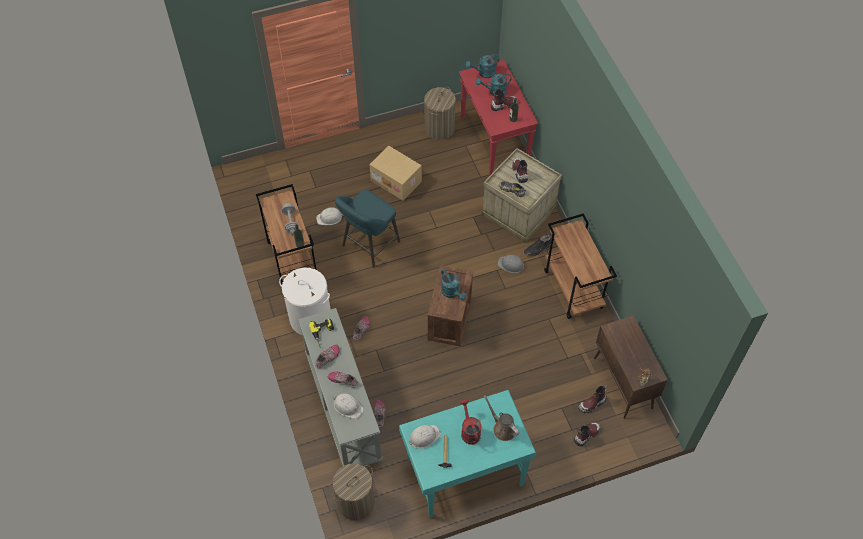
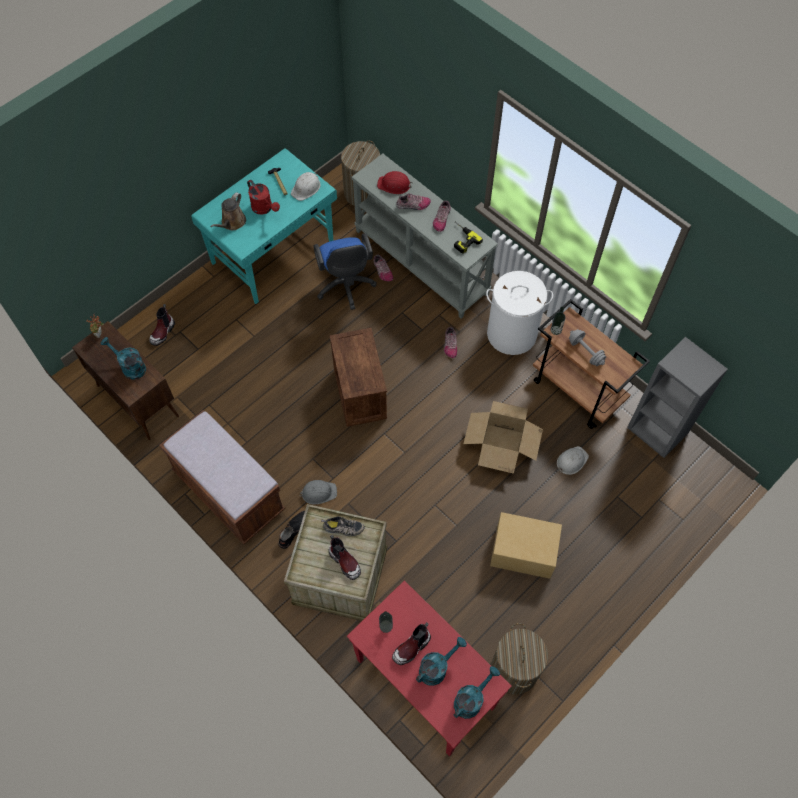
camera: 155 degrees right, 5 degrees up
white hard hat [333,393,364,419] -> red hard hat [377,171,413,194]
turquoise stool [335,189,400,268] -> cardboard box [463,401,543,474]
turquoise watering can [441,269,467,300] -> turquoise watering can moved to [101,337,146,380]
brown watering can [484,395,519,441] -> brown watering can turned 90 degrees clockwise [210,192,246,230]
brown cart [544,213,617,319] -> brown bench [159,410,285,544]
boot [578,385,607,413] -> none
none -> blue office chair [314,233,377,310]
none -> grey bookcase [627,337,728,458]

